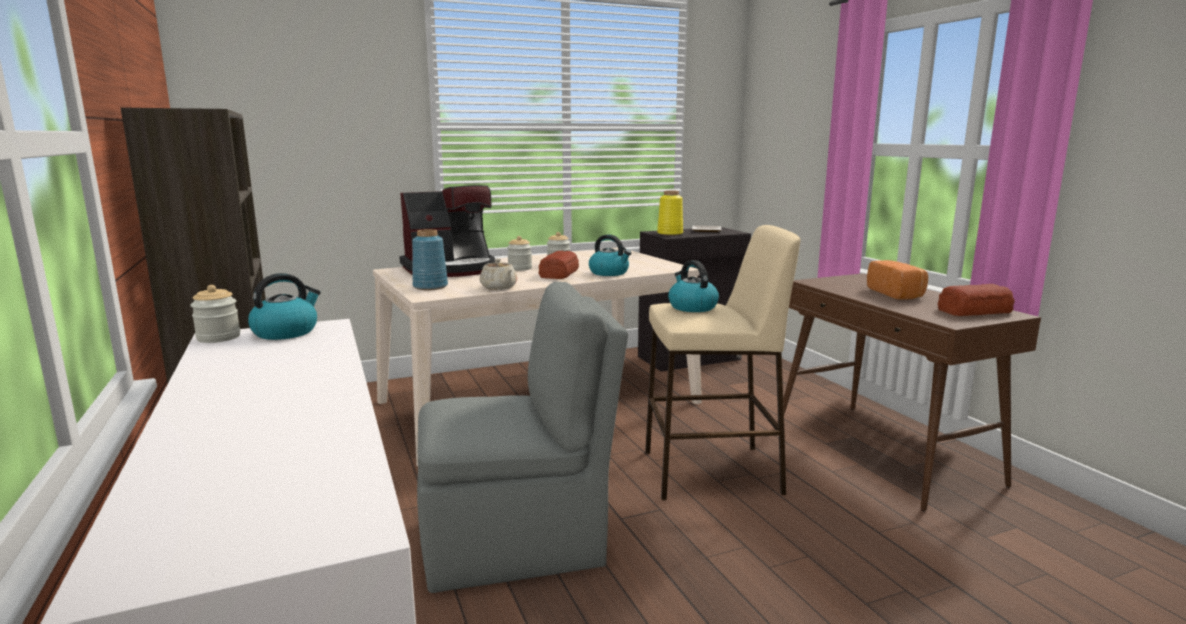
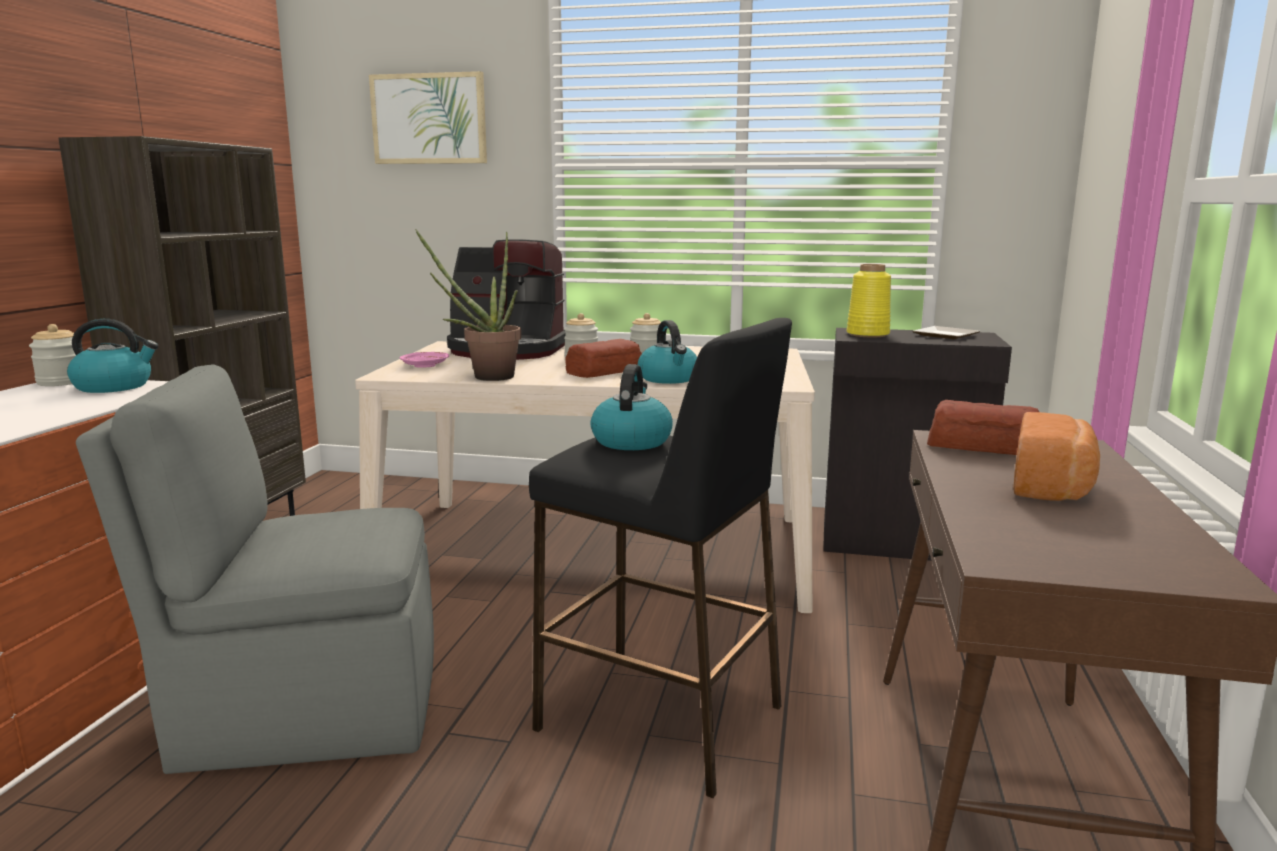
camera: 35 degrees right, 0 degrees up
blue vase [412,229,448,290] -> pink plate [400,352,449,368]
grey chair [417,282,628,593] -> grey chair turned 150 degrees clockwise [76,364,434,774]
beige teapot [480,259,517,290] -> potted plant [415,229,521,381]
beige stool [645,225,801,500] -> black stool [529,318,792,798]
bread [938,284,1015,316] -> bread moved to [927,400,1039,455]
none -> picture [369,71,487,164]

